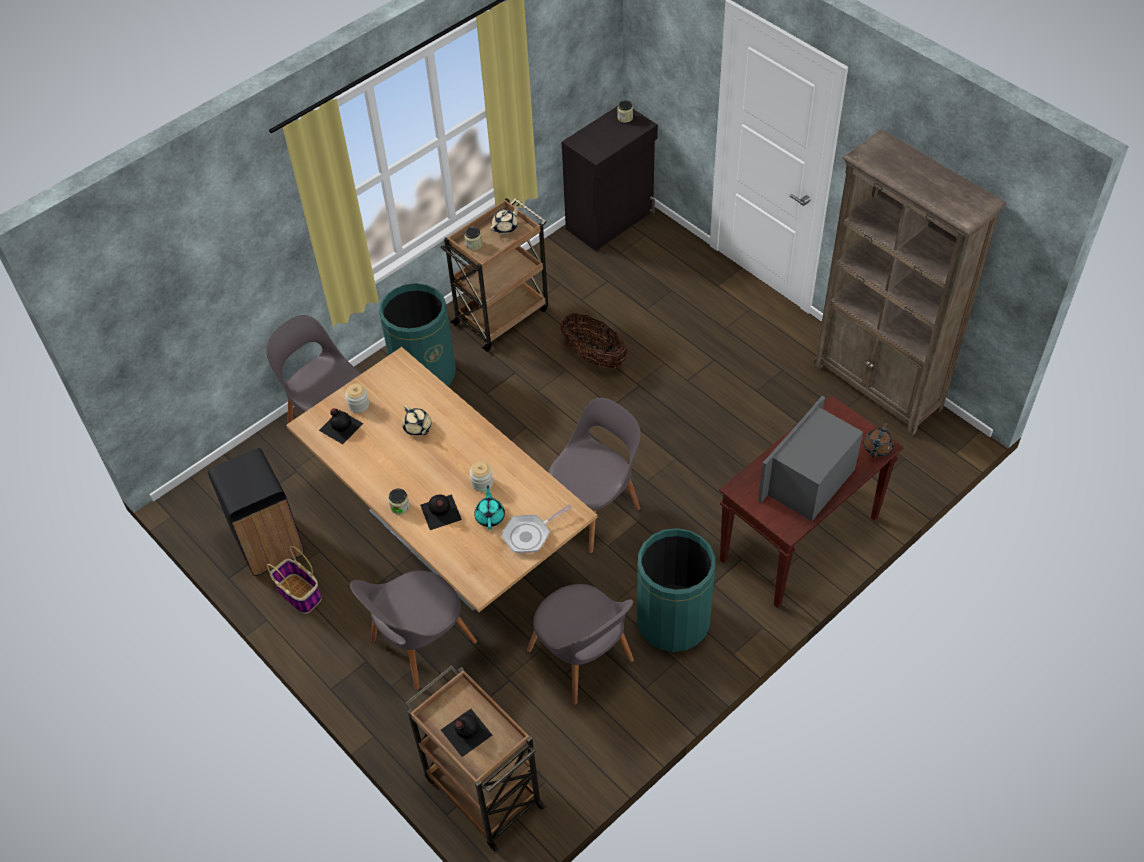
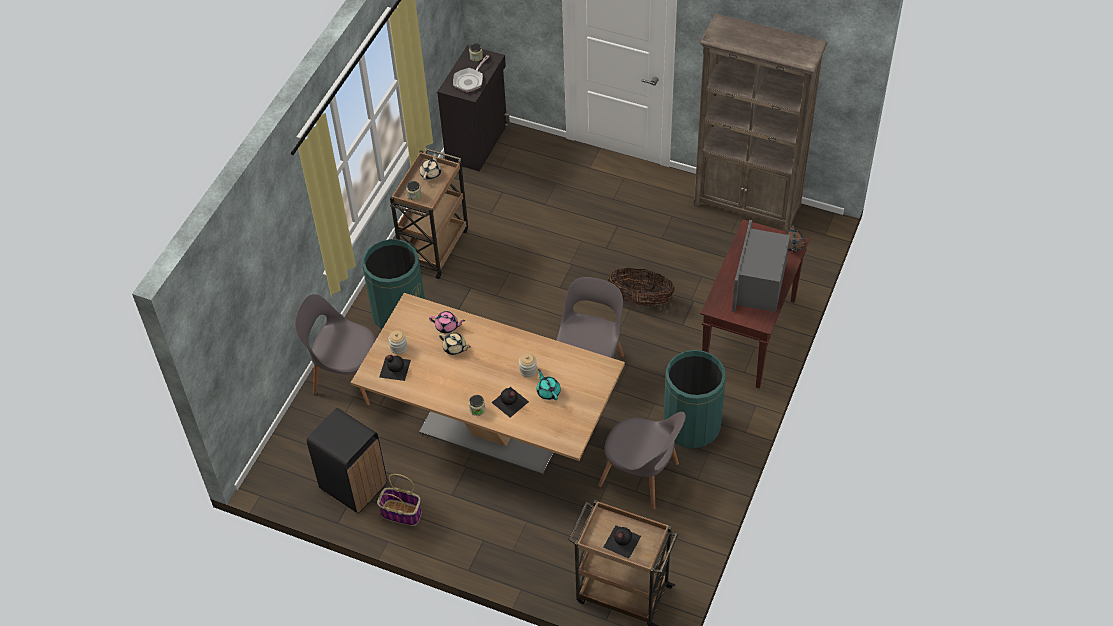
camera: 25 degrees left, 0 degrees up
grey chair [350,570,477,690] -> none
frying pan [501,504,572,553] -> frying pan moved to [453,55,490,92]
basket [560,313,628,368] -> basket moved to [608,267,675,306]
none -> pink teapot [429,311,465,333]

